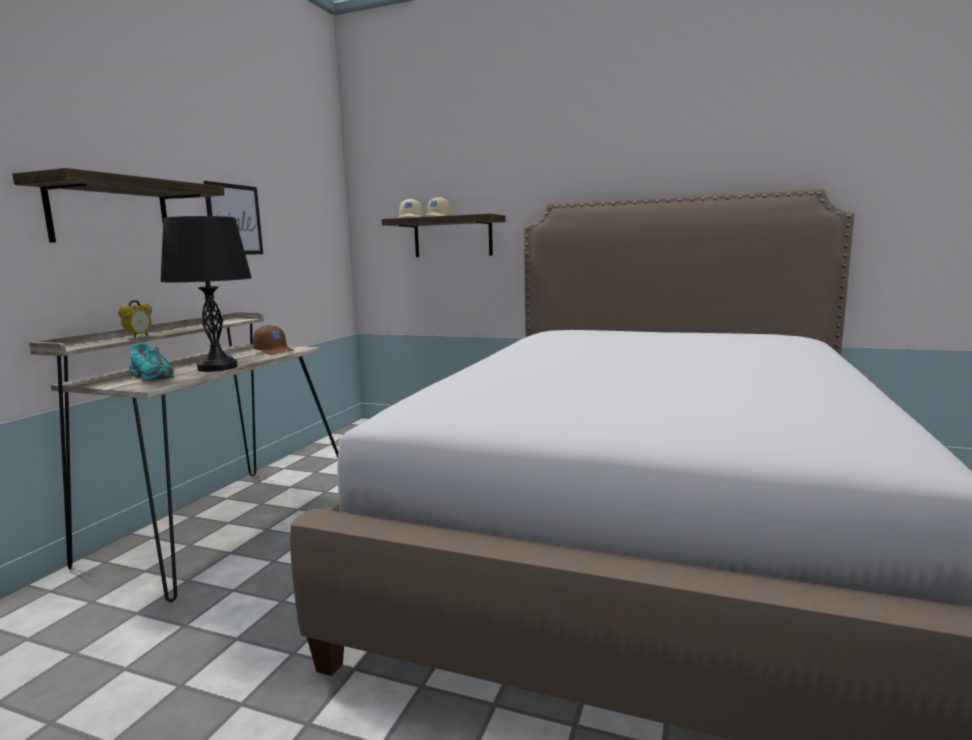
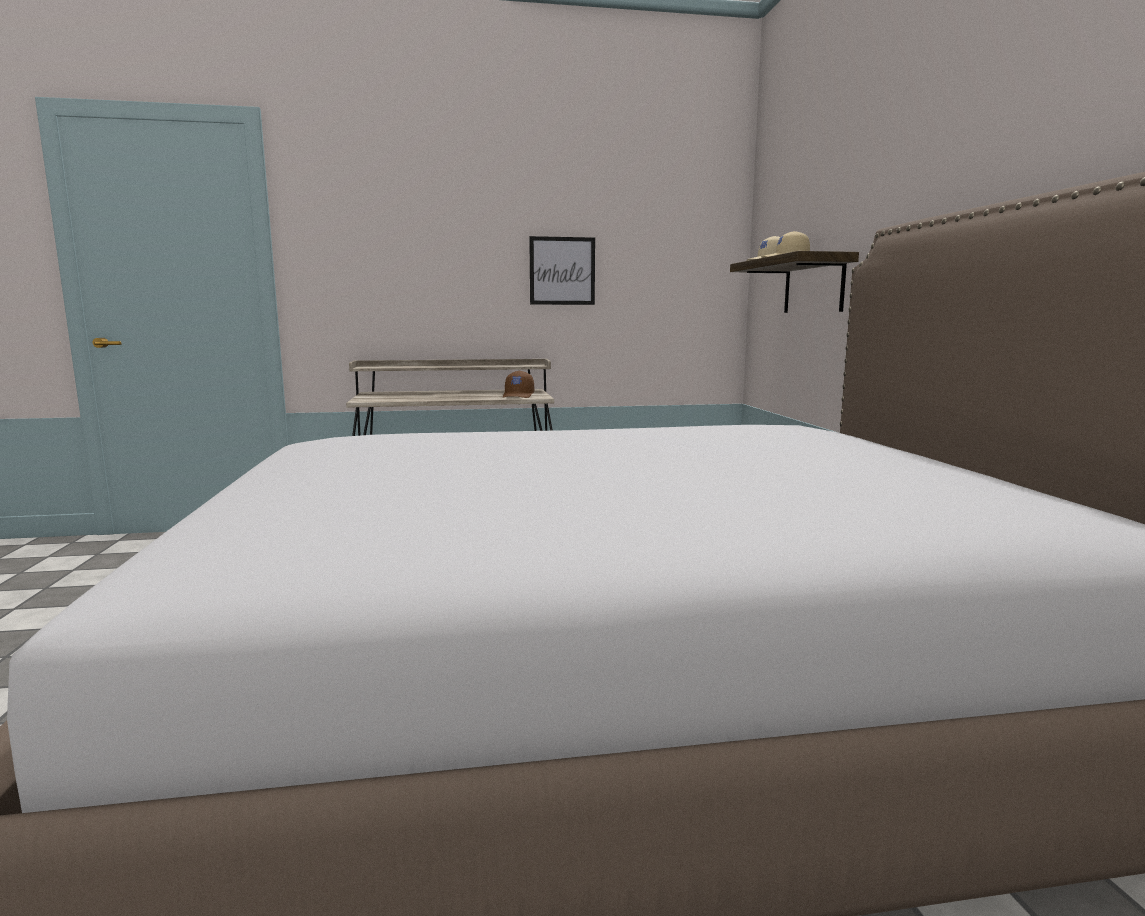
camera: 60 degrees right, 0 degrees up
shelf [12,168,225,243] -> none
alarm clock [118,300,152,338] -> none
turquoise shoe [129,343,174,381] -> none
black table lamp [160,216,252,372] -> none

